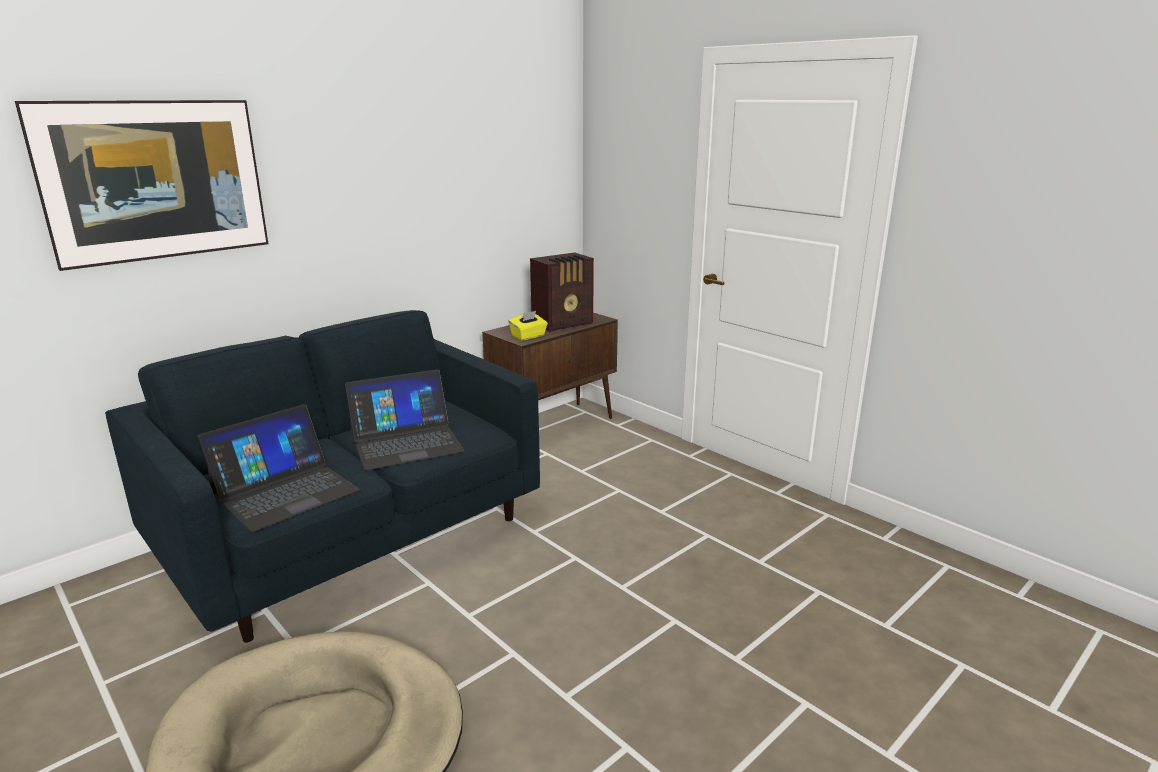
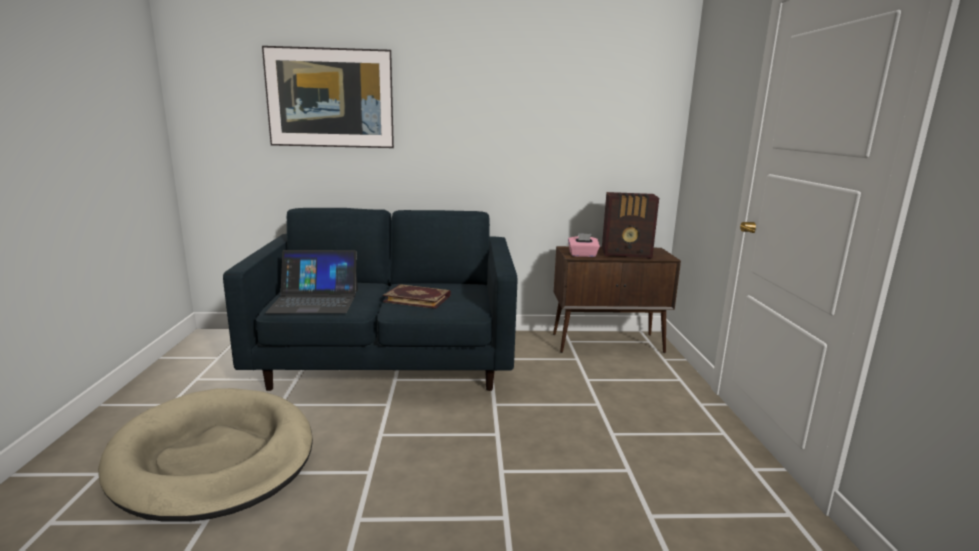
camera: 40 degrees right, 5 degrees down
laptop [345,369,465,470] -> book [383,284,451,309]
yellow tissue box [508,311,548,341] -> pink tissue box [568,233,600,257]

